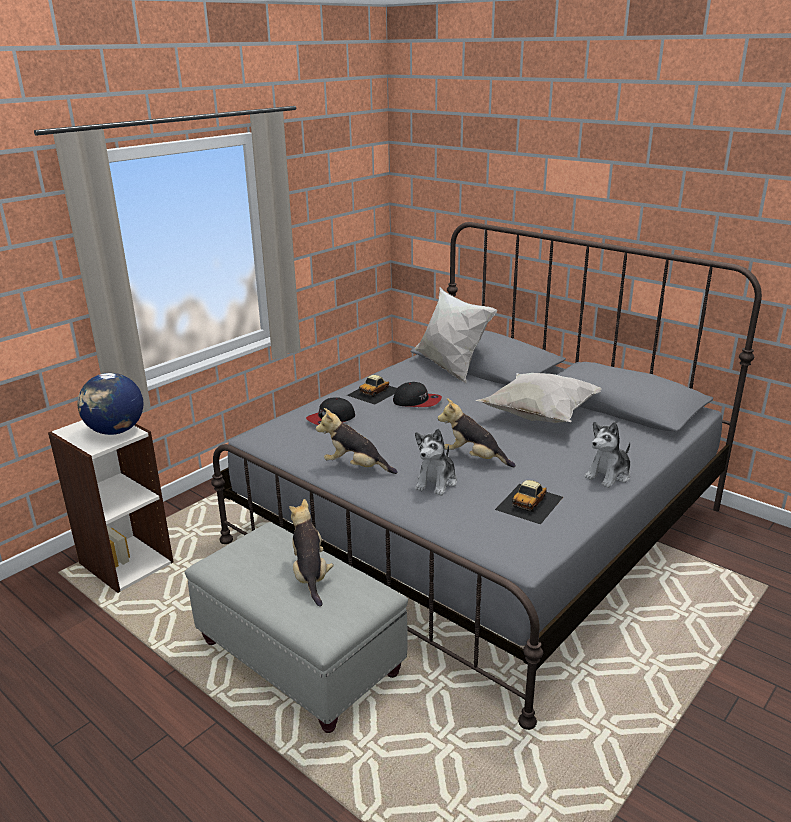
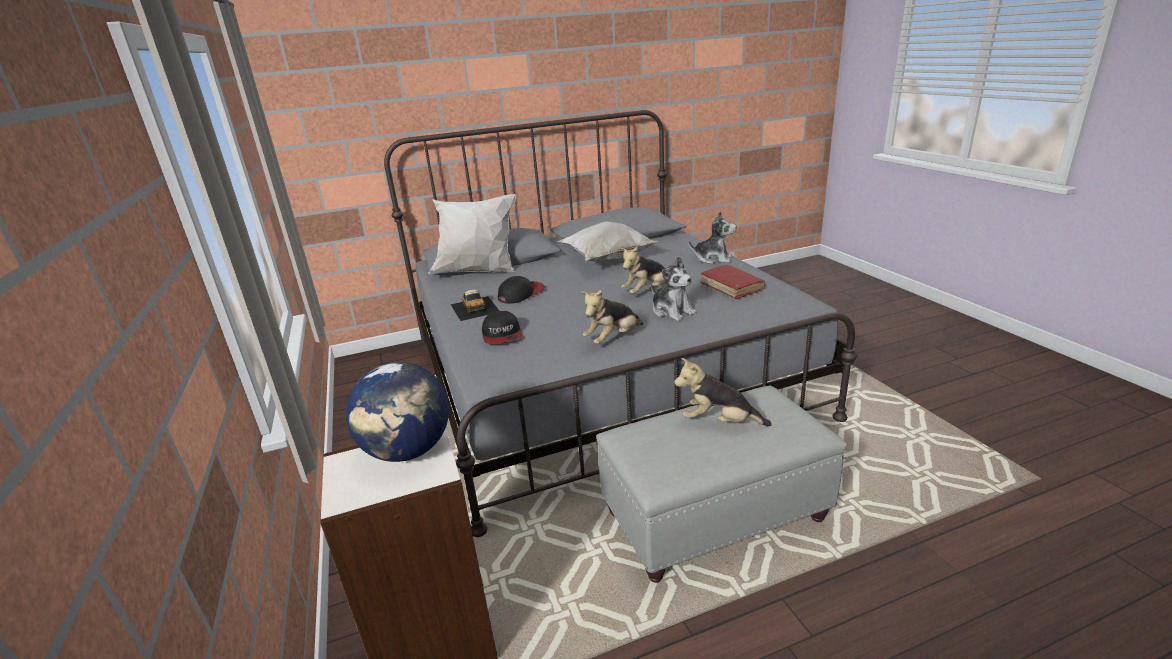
camera: 60 degrees left, 0 degrees up
toy car [495,480,563,524] -> red book [701,265,765,299]
plush toy [584,422,631,488] -> plush toy turned 60 degrees counterclockwise [688,211,736,264]

